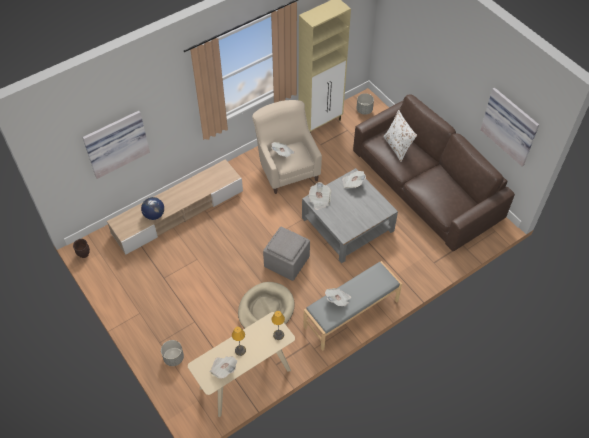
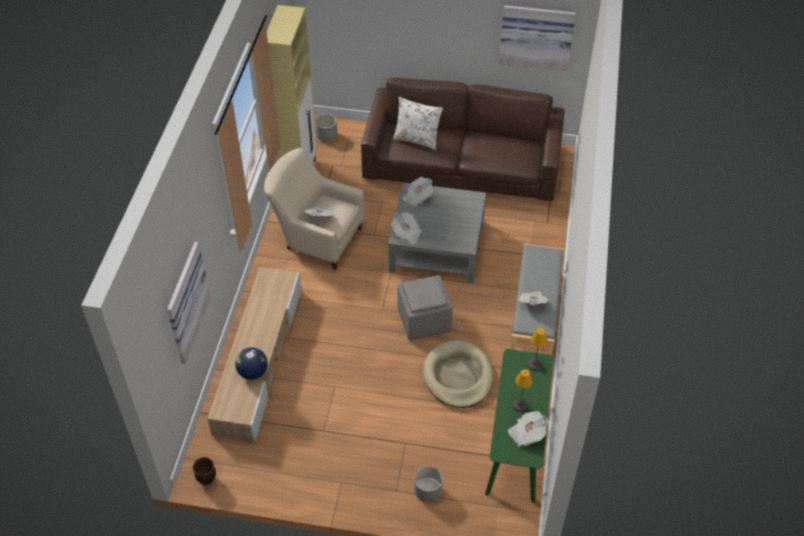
camera: 45 degrees left, 5 degrees down
beige console table [188,312,295,417] -> green console table [485,349,553,503]

